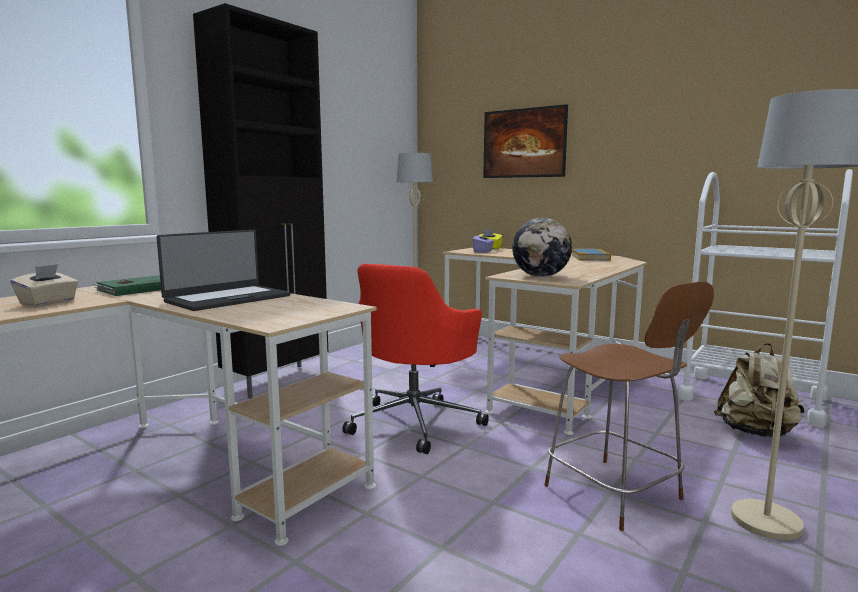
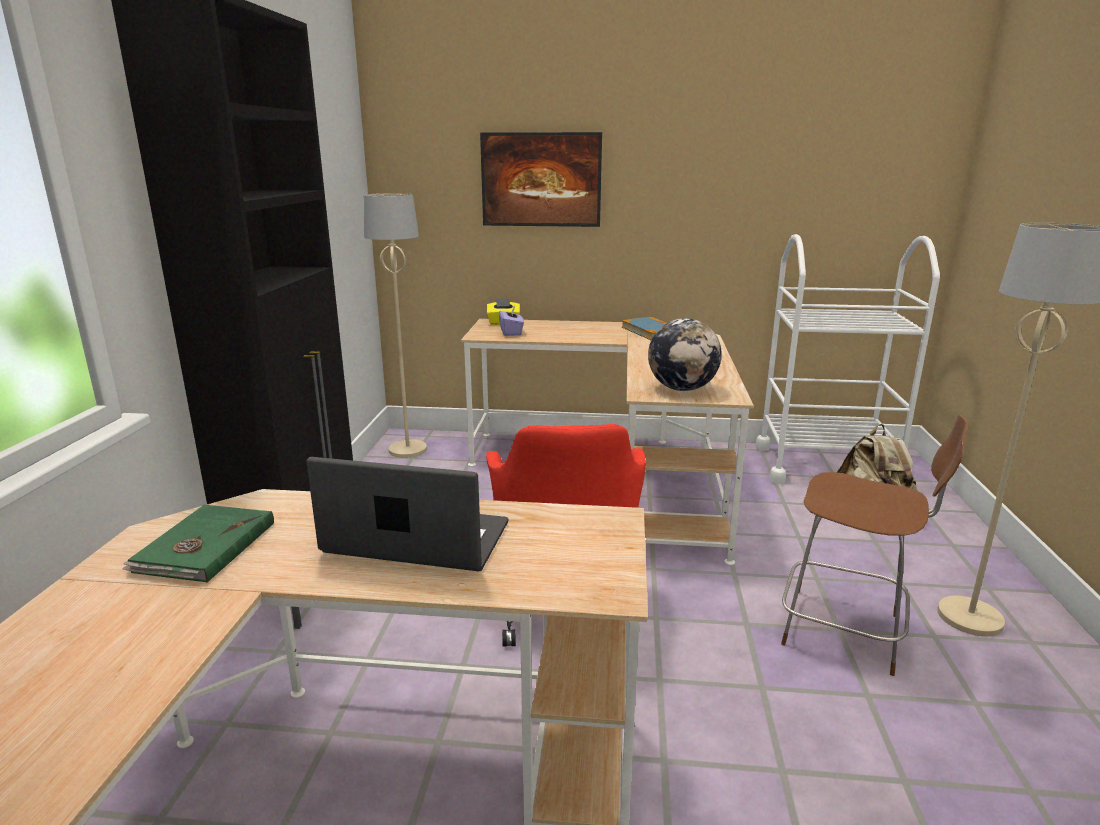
camera: 30 degrees left, 10 degrees up
beige tissue box [11,264,79,306] -> none
laptop [157,230,290,311] -> laptop turned 90 degrees counterclockwise [307,457,508,571]

